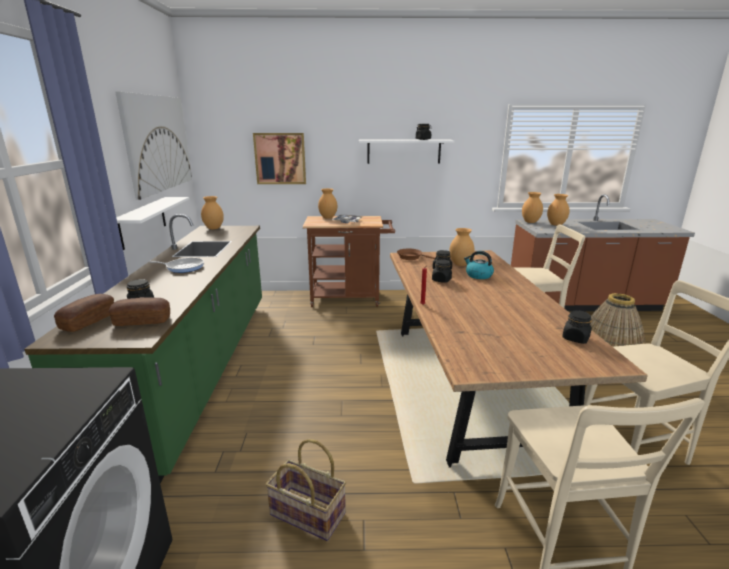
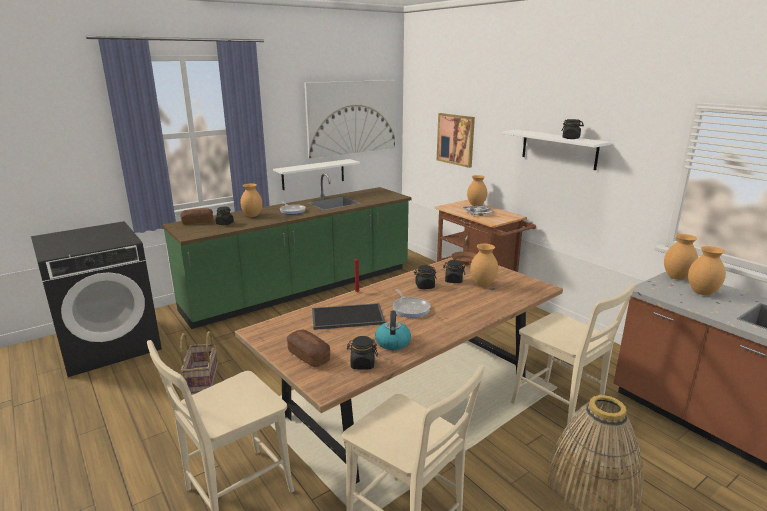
camera: 55 degrees right, 0 degrees up
bread [109,297,170,326] -> bread moved to [286,330,330,367]
brown vase [201,196,224,229] -> brown vase moved to [240,183,263,217]
kettle [464,251,494,279] -> kettle moved to [375,311,411,350]
none -> tray [312,303,386,330]
none -> frying pan [393,289,431,318]

